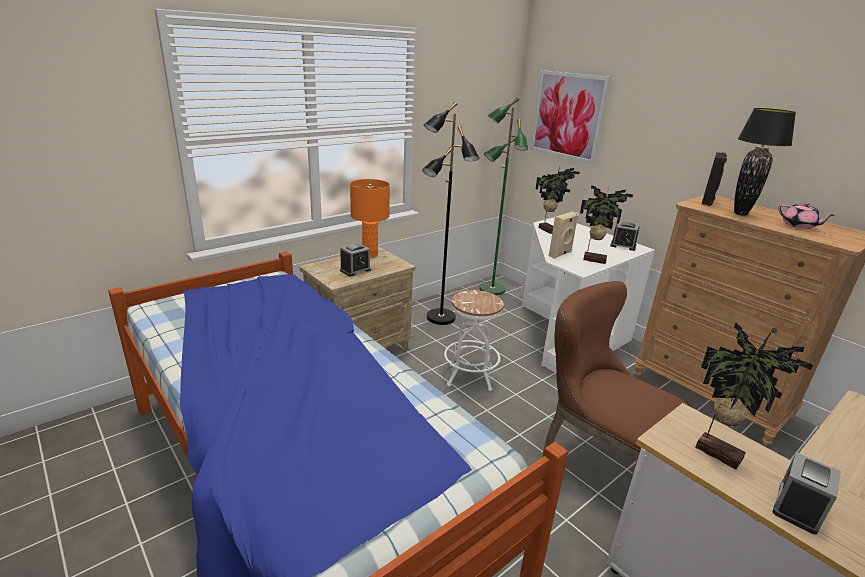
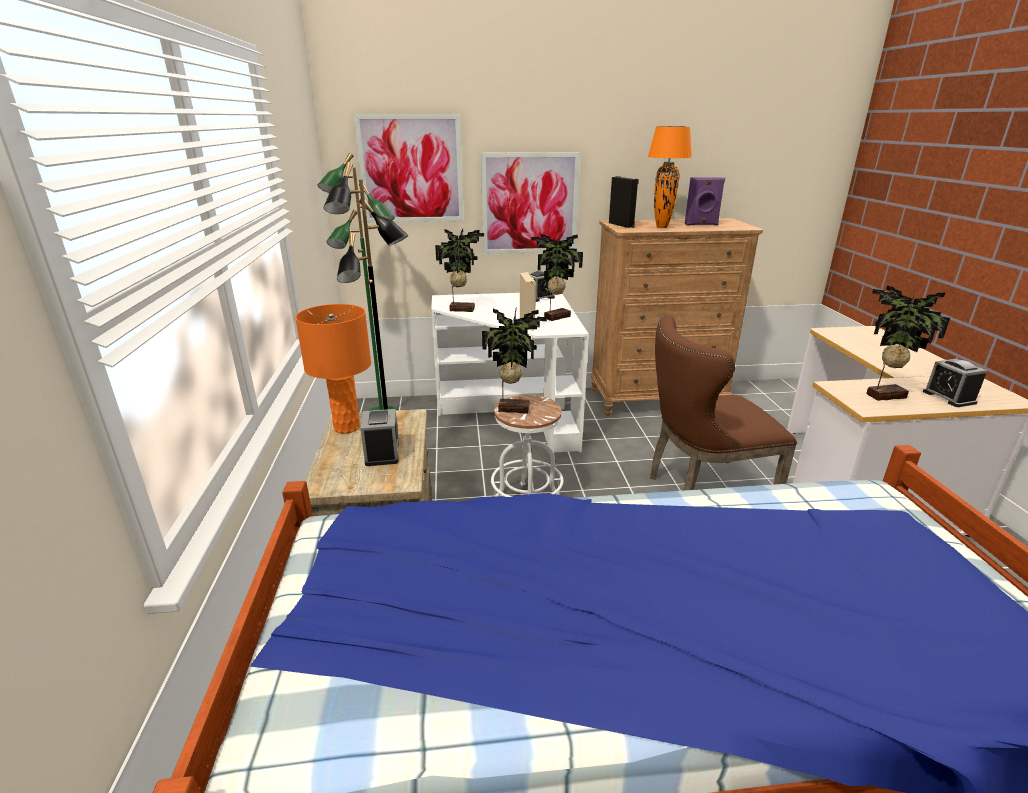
camera: 55 degrees left, 0 degrees up
black table lamp [734,108,796,216] -> orange table lamp [648,126,692,228]
pink teapot [778,202,834,229] -> purple speaker [685,177,725,225]
none -> picture [481,152,580,254]
none -> potted plant [482,306,547,414]

